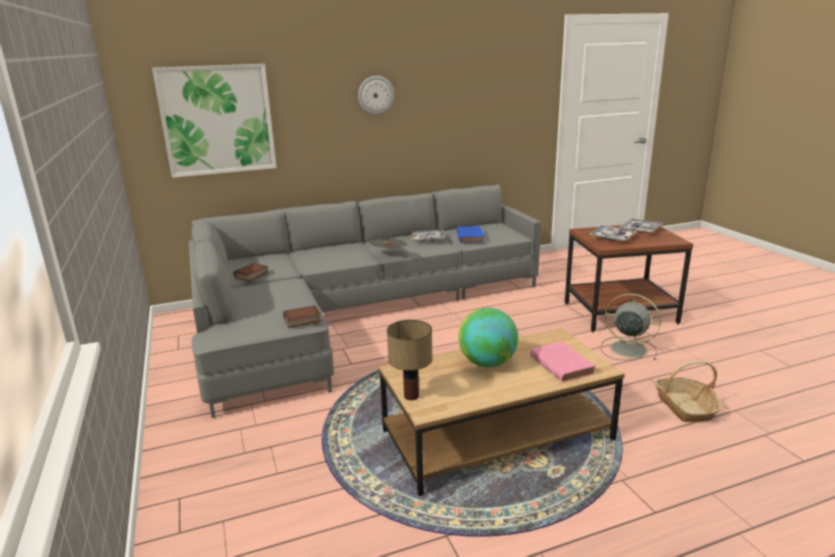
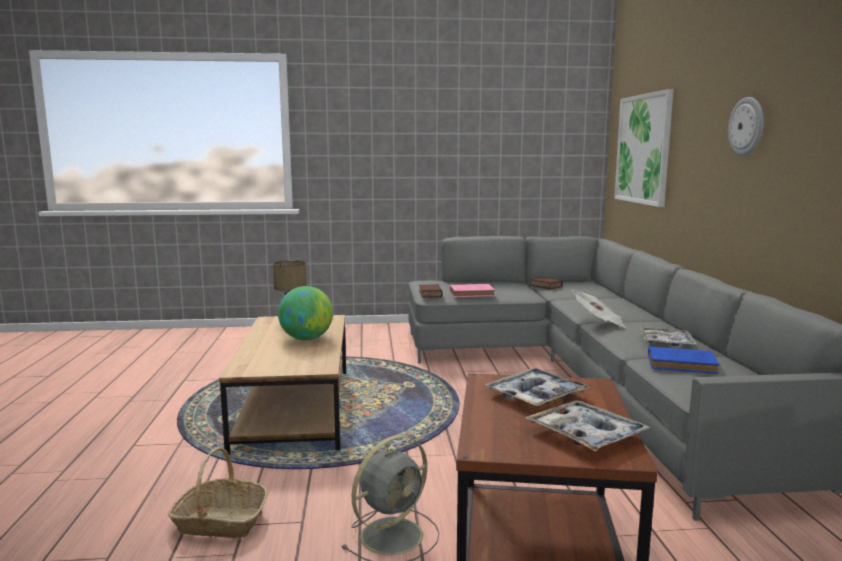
camera: 105 degrees right, 10 degrees down
pink book [530,342,596,383] -> pink book moved to [450,284,495,297]

